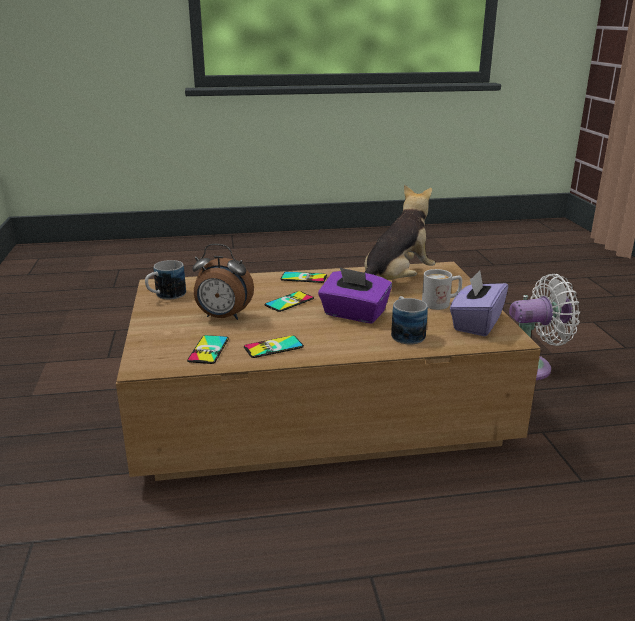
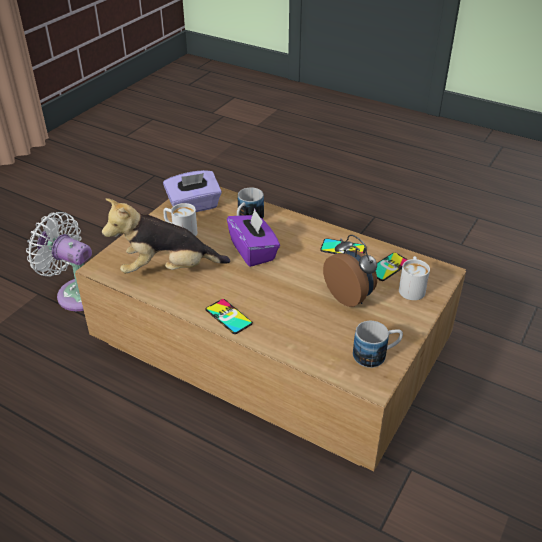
camera: 140 degrees left, 15 degrees up
phone [264,291,314,312] -> none
none -> white mug [399,256,430,300]

